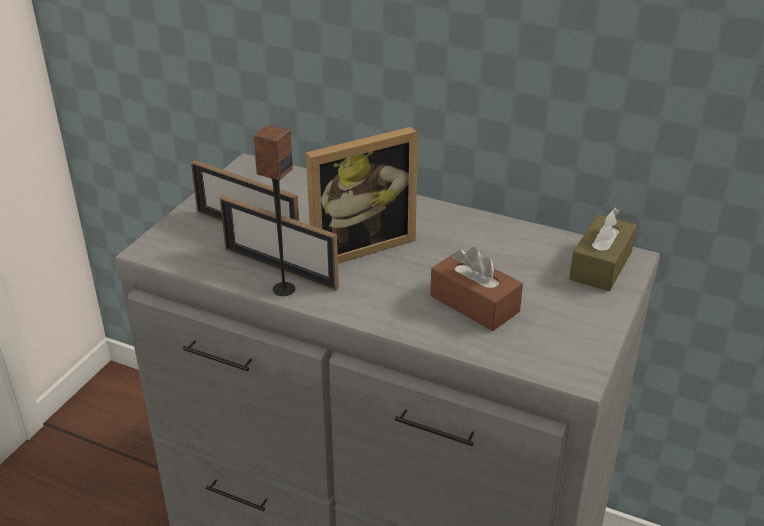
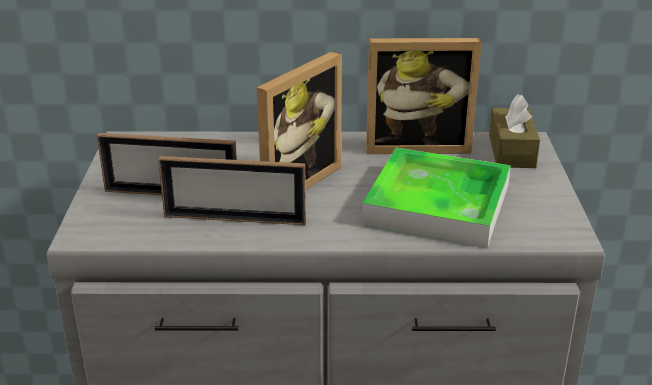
camera: 25 degrees left, 5 degrees down
speaker [253,125,295,296] -> none
brown tissue box [430,247,523,331] -> tray [362,148,511,248]
none -> picture frame [366,38,482,154]

